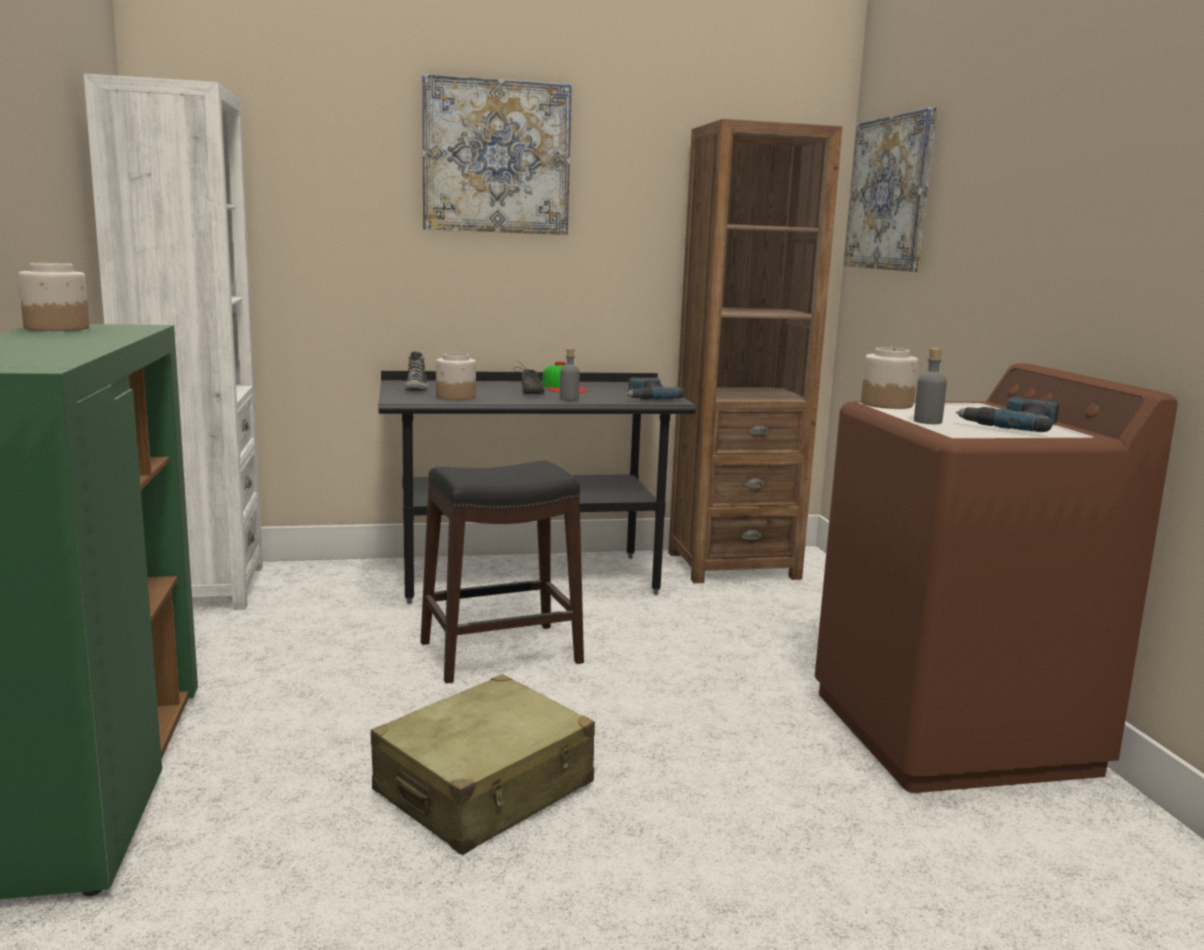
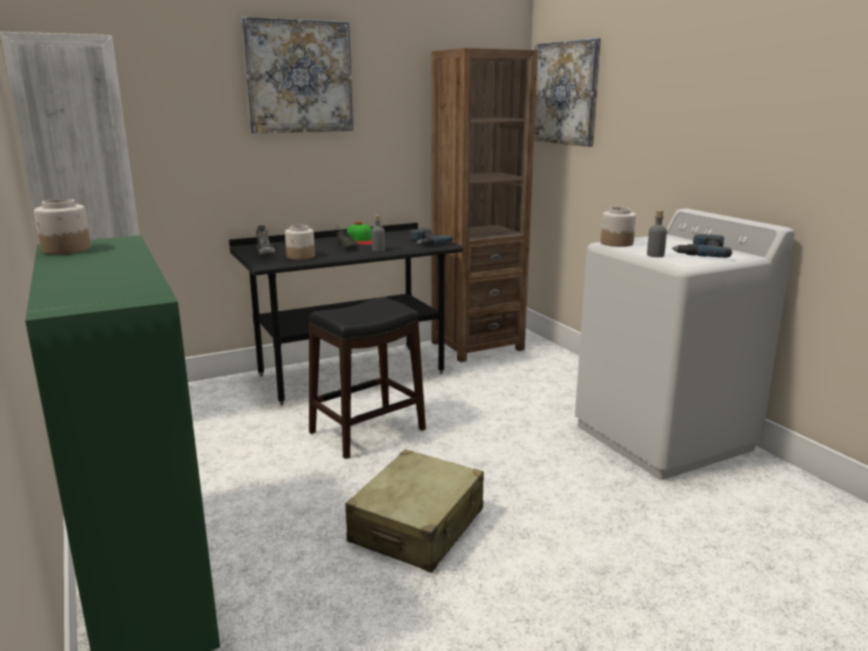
camera: 15 degrees left, 5 degrees up
brown washing machine [815,363,1178,793] -> white washing machine [575,208,795,480]

